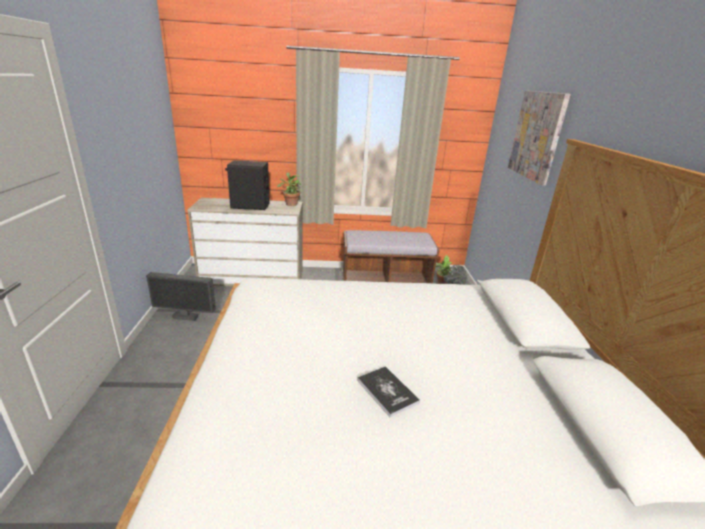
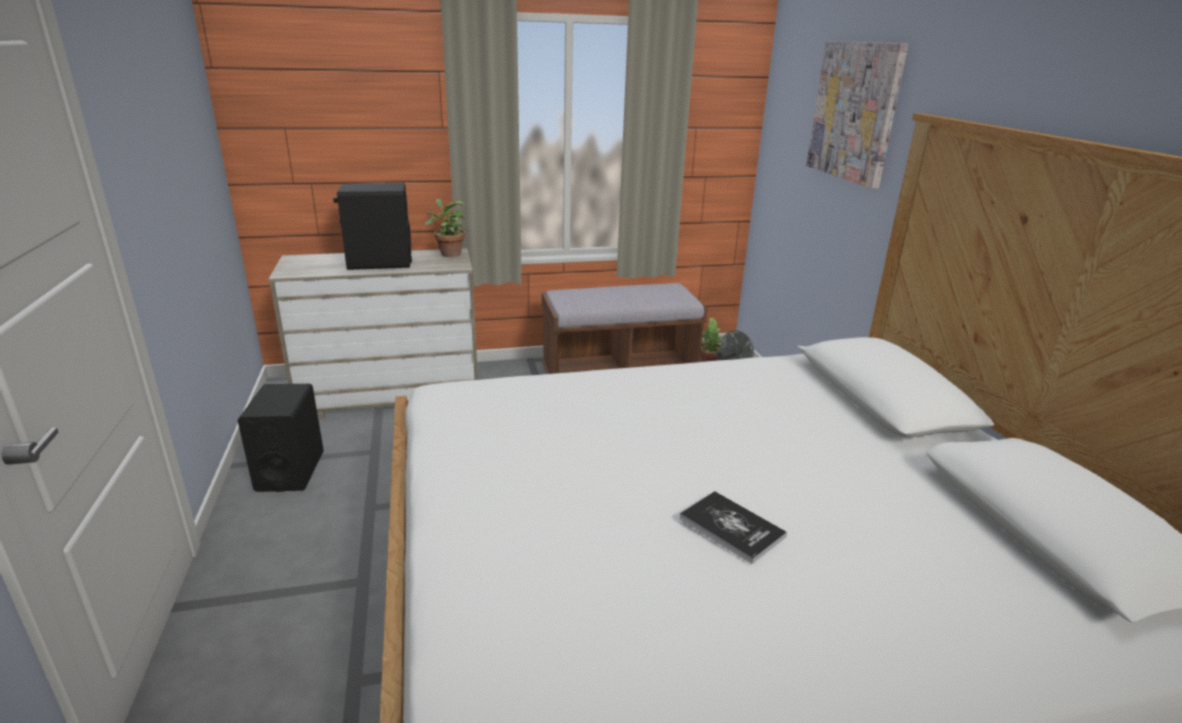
camera: 10 degrees left, 0 degrees up
monitor [146,272,216,321] -> black speaker [238,384,324,492]

